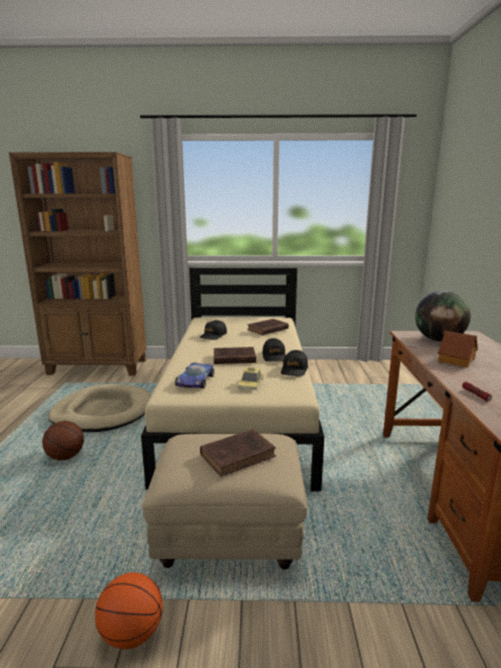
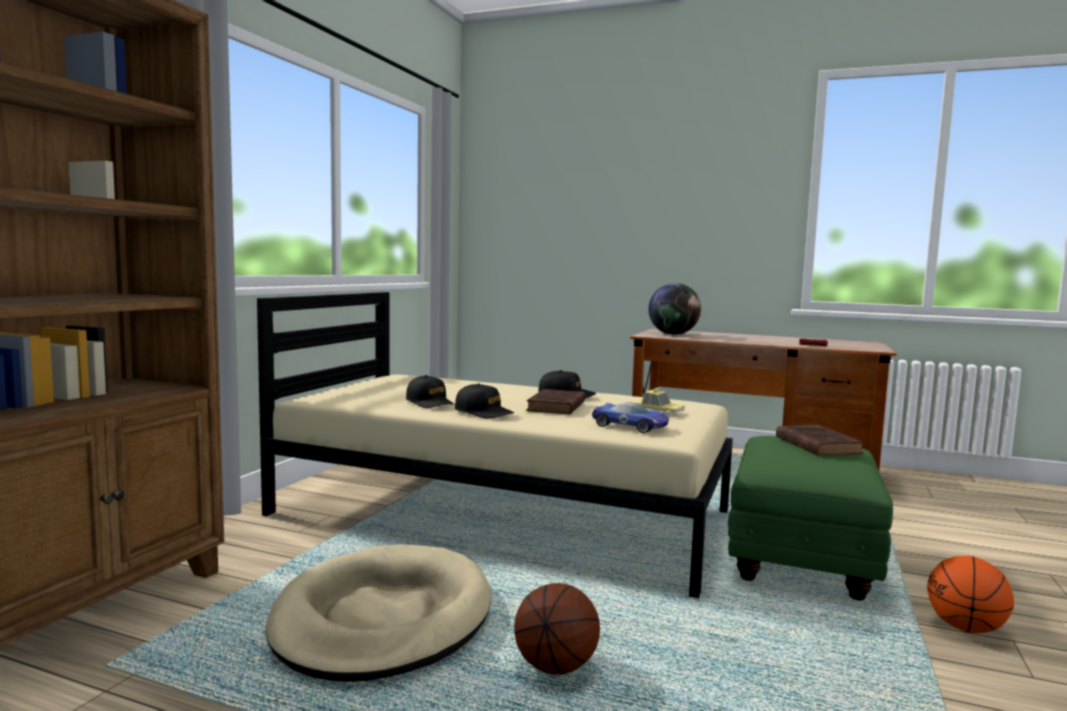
camera: 70 degrees left, 10 degrees down
beige ottoman [142,433,307,570] -> green ottoman [728,436,893,600]
brown book [247,319,289,335] -> none
black cap [281,350,308,376] -> black cap moved to [455,383,514,418]
toy house [438,331,478,368] -> none

